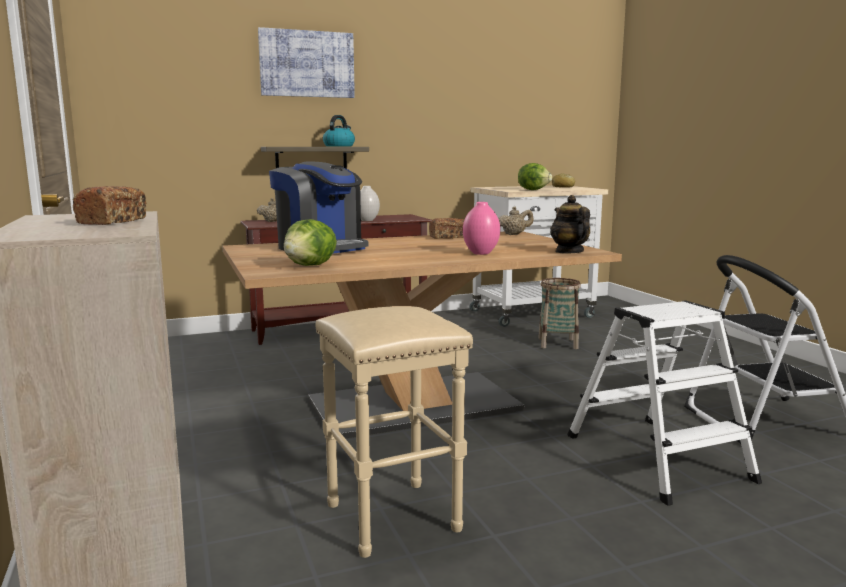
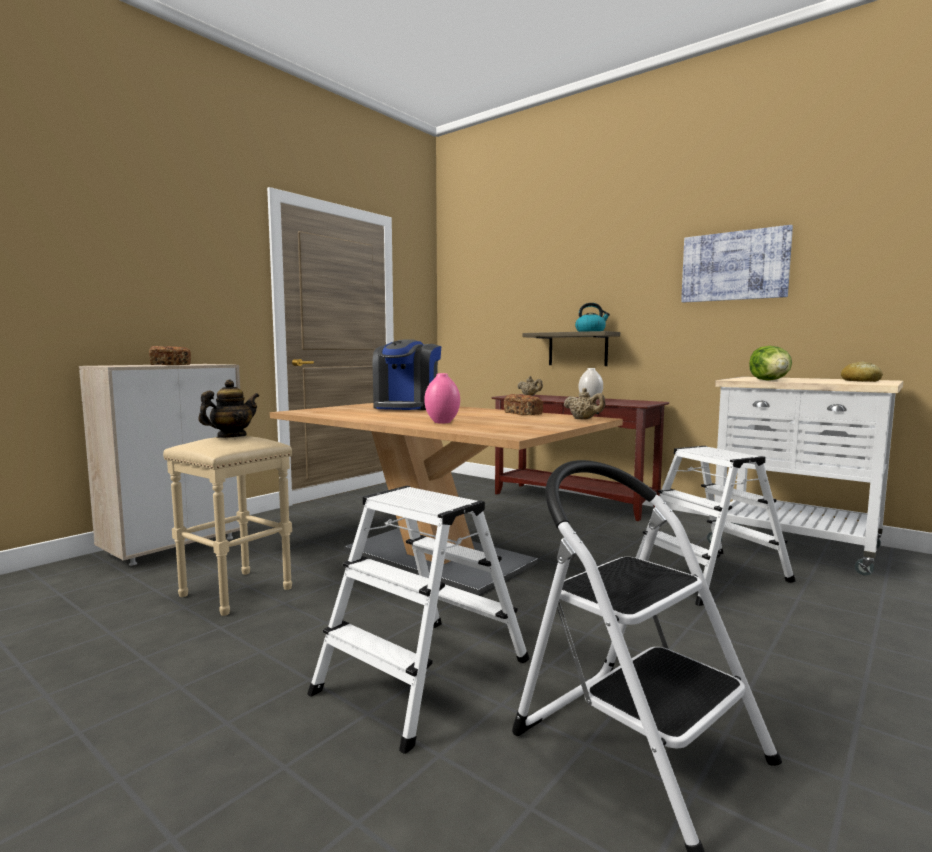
camera: 60 degrees right, 5 degrees down
picture [258,27,355,98] -> picture moved to [681,225,793,303]
lettuce [283,219,337,266] -> none
basket [538,278,581,349] -> white step ladder [636,446,795,606]
teapot [550,195,590,253] -> teapot moved to [198,380,259,438]

